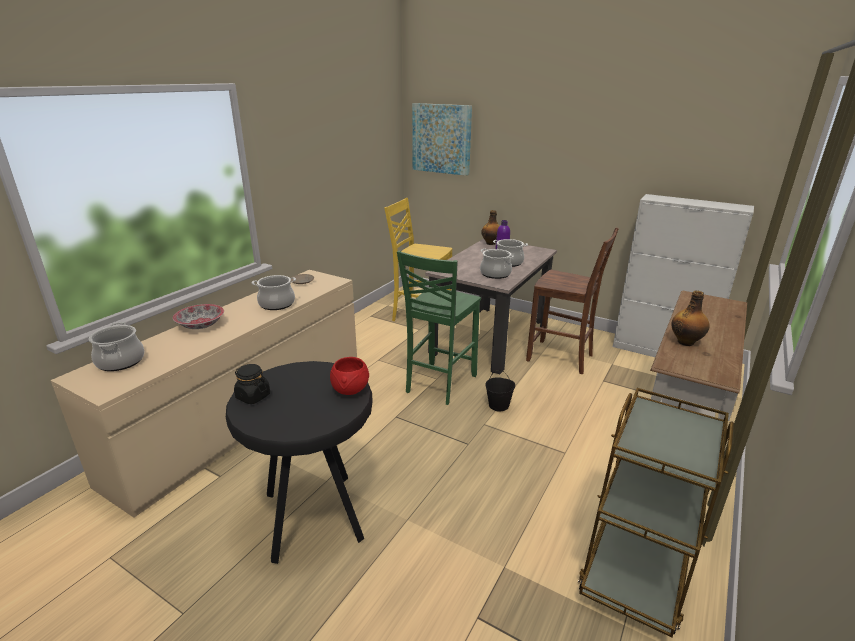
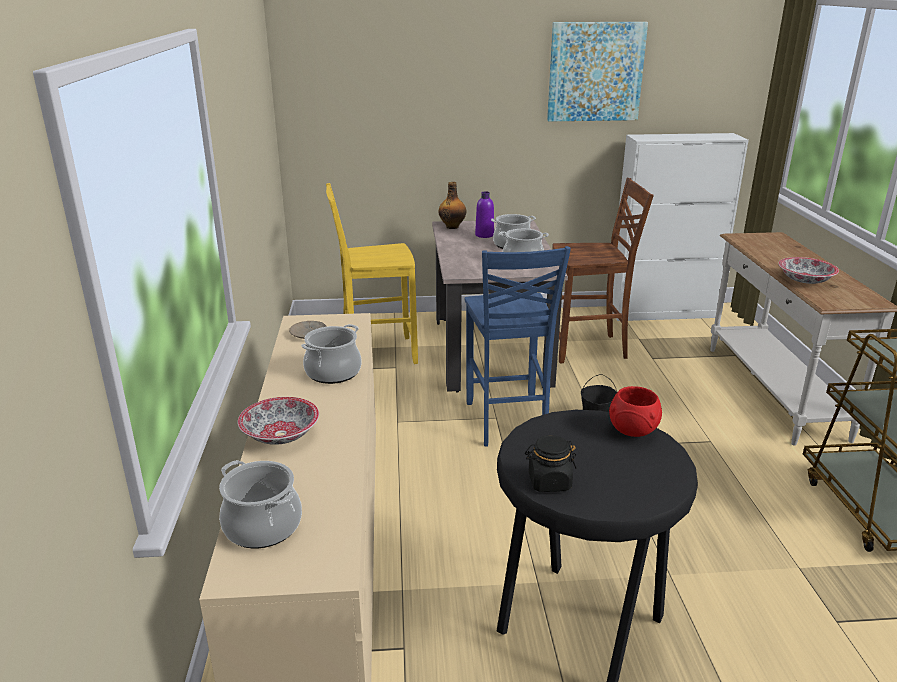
camera: 35 degrees left, 0 degrees up
green chair [397,251,481,405] -> blue chair [465,246,571,447]
picture [412,103,472,176] -> picture moved to [547,22,648,121]
bottle [671,290,709,346] -> bowl [778,257,839,284]

